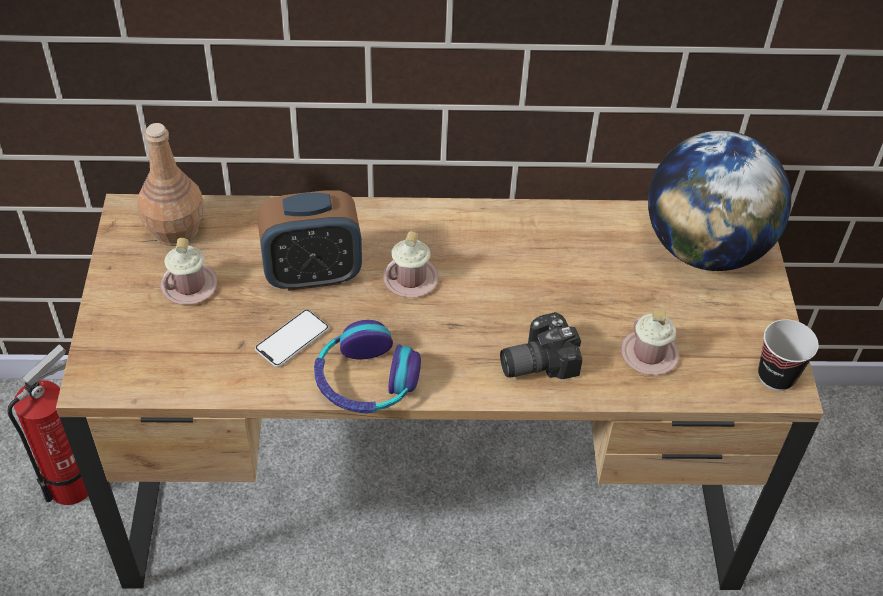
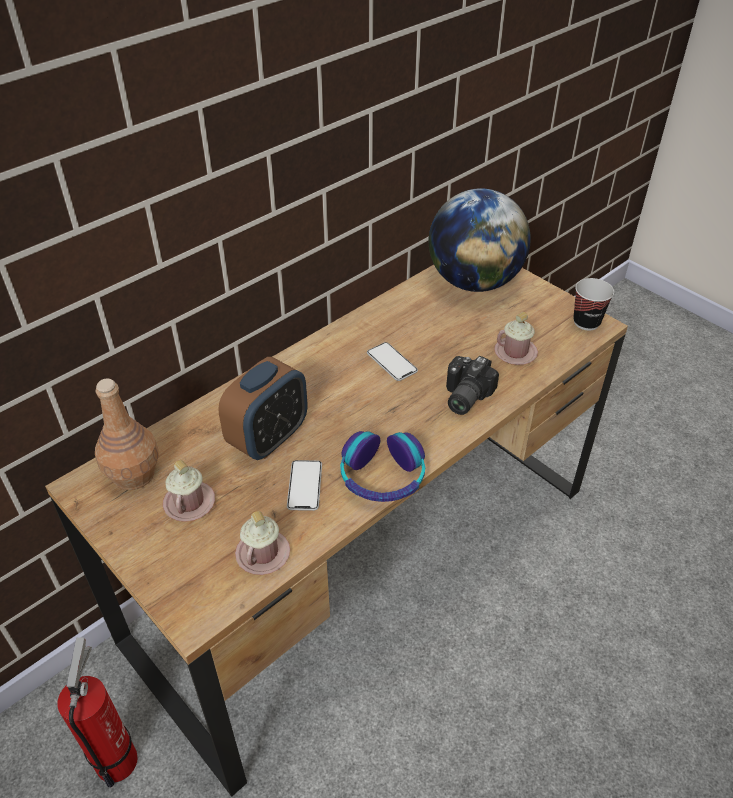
camera: 40 degrees left, 5 degrees down
pink mug [383,231,439,298] -> pink mug moved to [235,511,290,575]
none -> phone [367,342,418,381]

